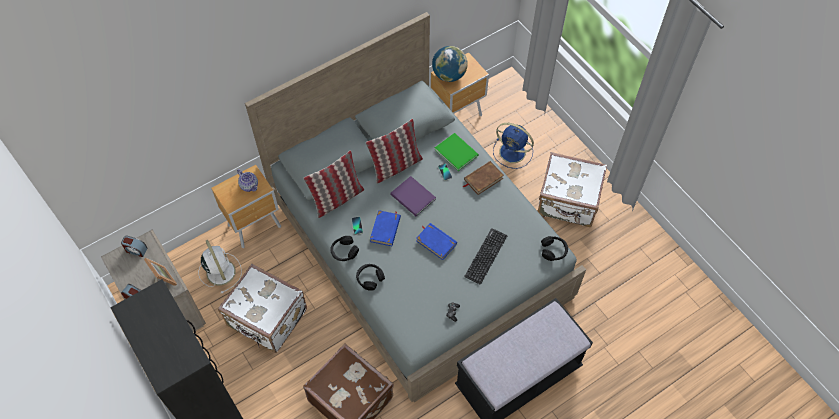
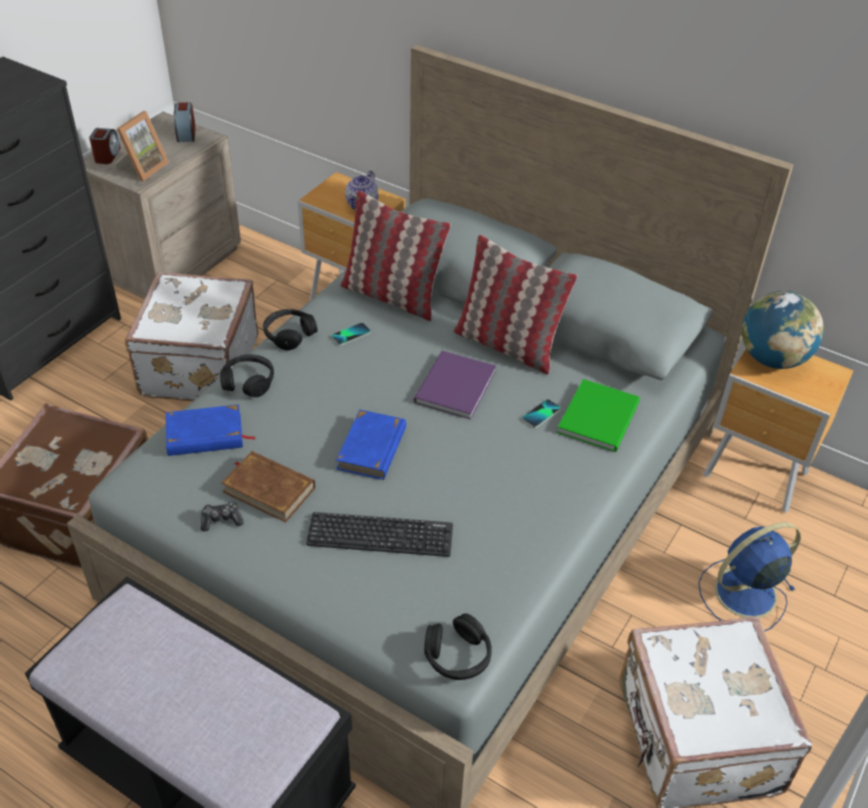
camera: 65 degrees right, 15 degrees down
white fan [198,240,242,293] -> none
blue book [370,210,401,246] -> blue book moved to [166,404,255,456]
brown book [463,161,504,195] -> brown book moved to [222,451,315,522]
blue fan [493,123,534,169] -> blue fan turned 60 degrees clockwise [698,522,801,631]

